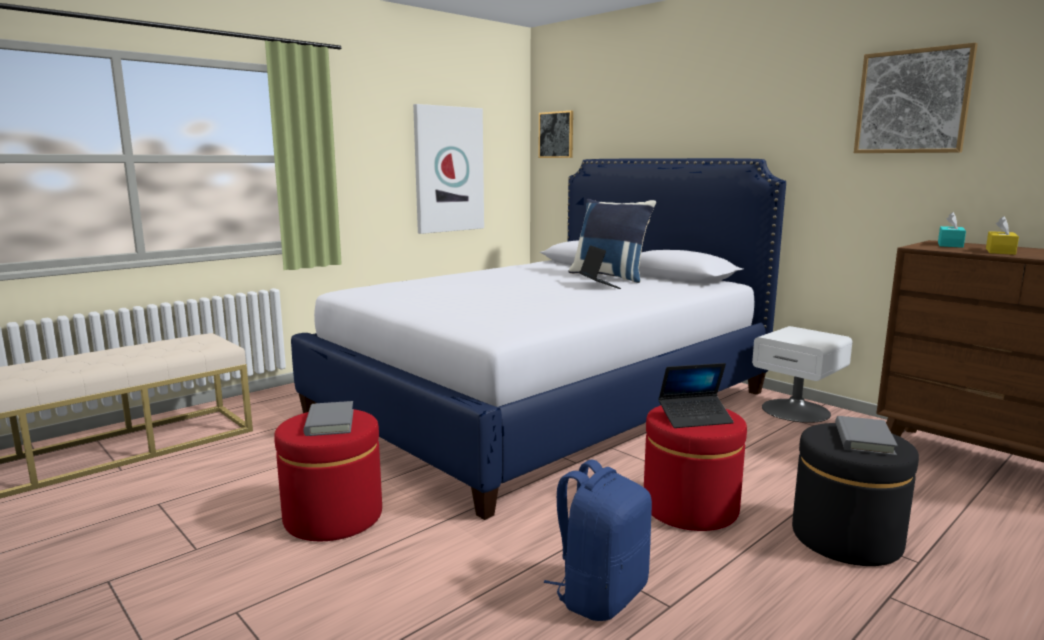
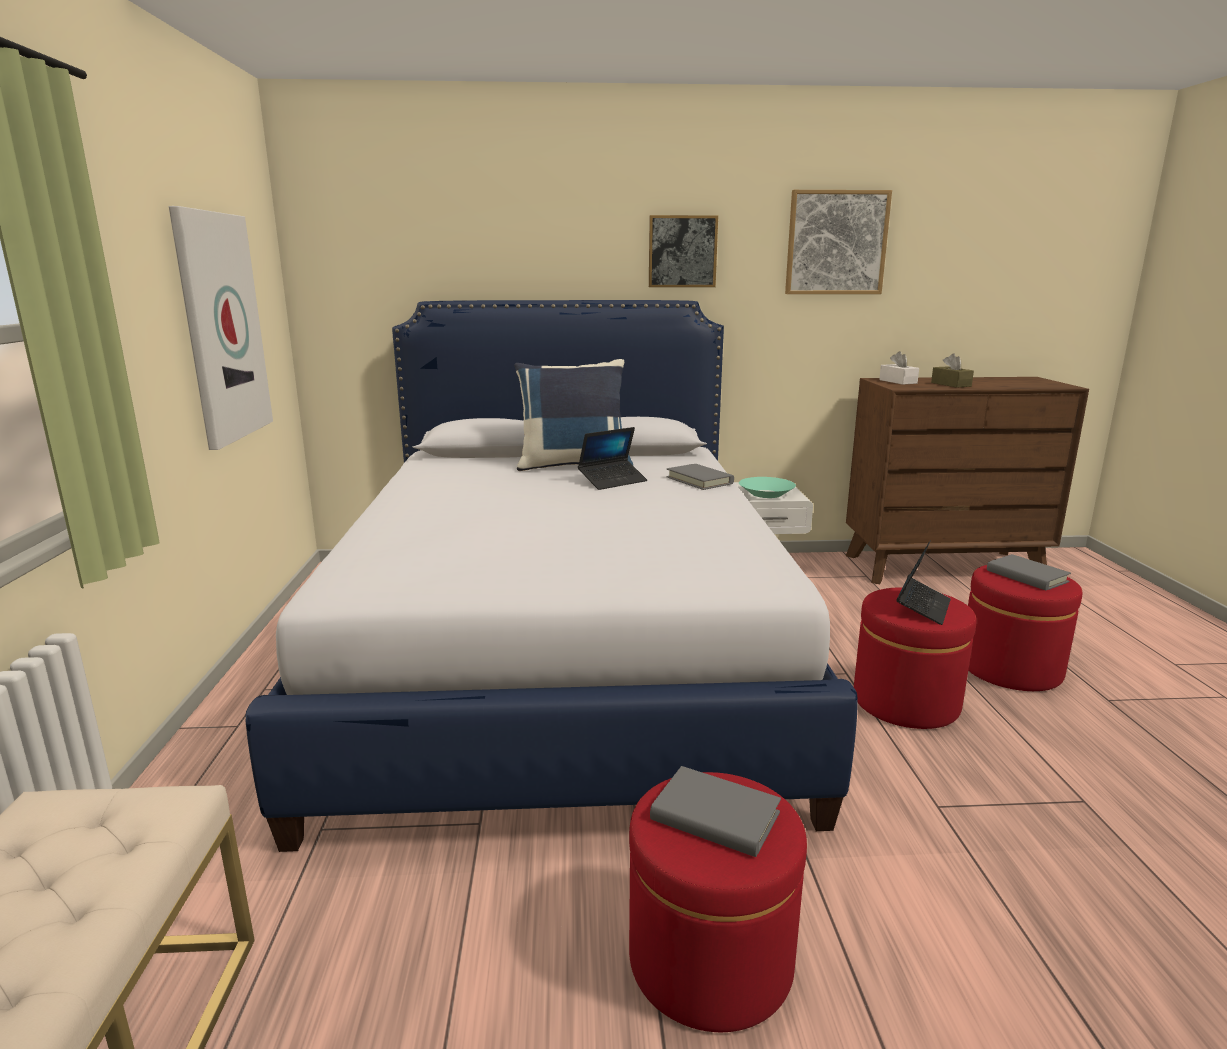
camera: 50 degrees left, 5 degrees up
picture [539,111,573,158] -> picture moved to [649,215,718,287]
blue backpack [544,459,652,621] -> none
laptop [579,245,621,289] -> laptop turned 120 degrees clockwise [578,427,647,490]
black ottoman [792,423,919,566] -> red ottoman [968,565,1082,691]
turquoise tissue box [938,212,966,248] -> white tissue box [879,351,919,385]
yellow tissue box [986,216,1019,255] -> brown tissue box [931,353,974,388]
none -> grey book [666,464,734,490]
none -> turquoise bowl [739,477,796,498]

